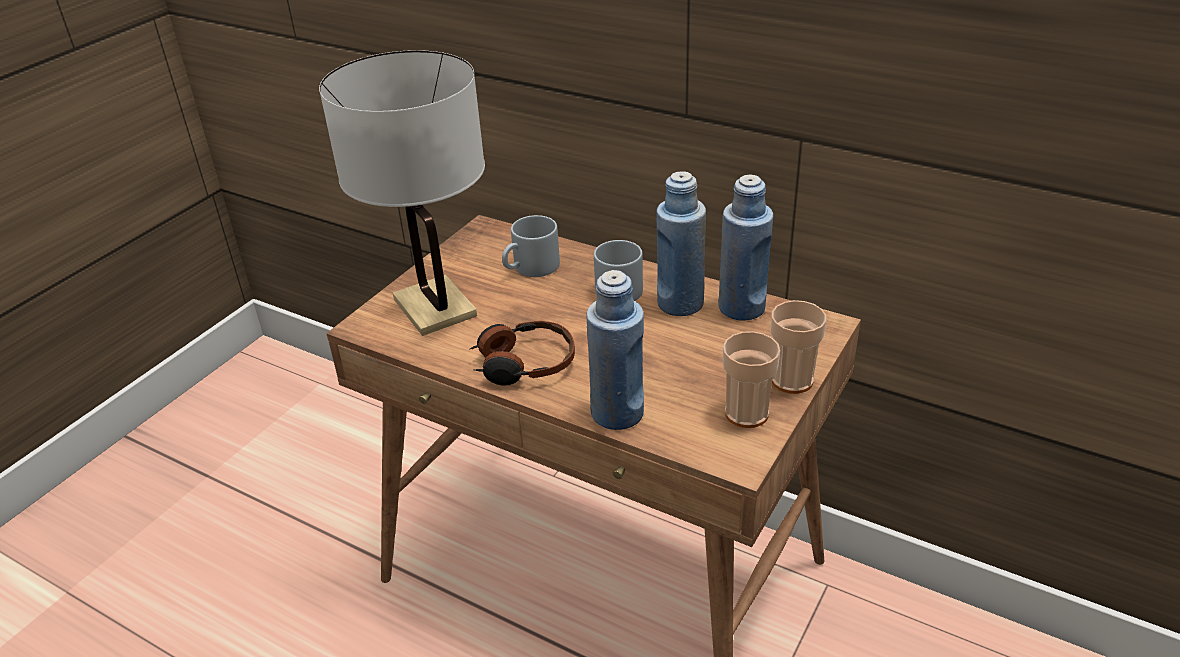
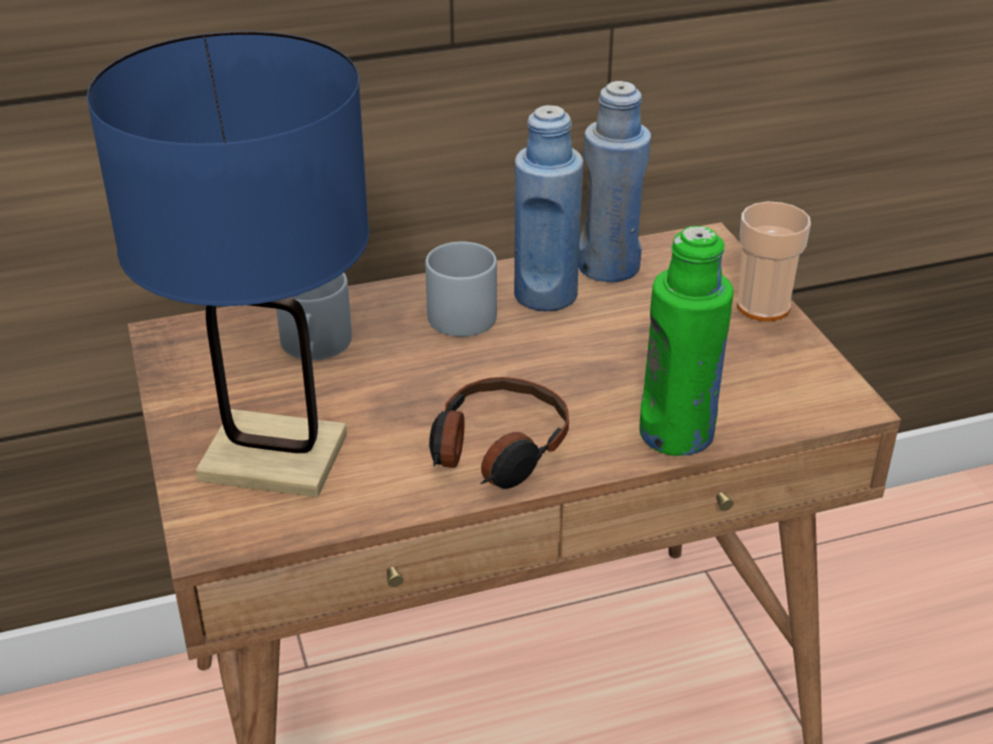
camera: 50 degrees left, 0 degrees up
white table lamp [319,50,485,336] -> blue table lamp [87,31,370,497]
blue bottle [586,270,644,430] -> green bottle [639,226,734,456]
cup [723,331,780,428] -> none

